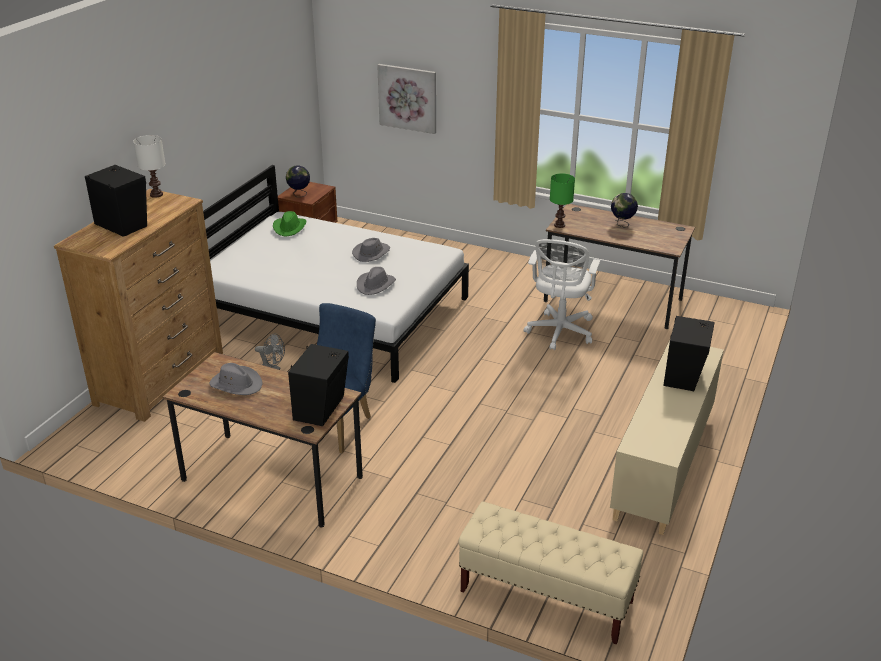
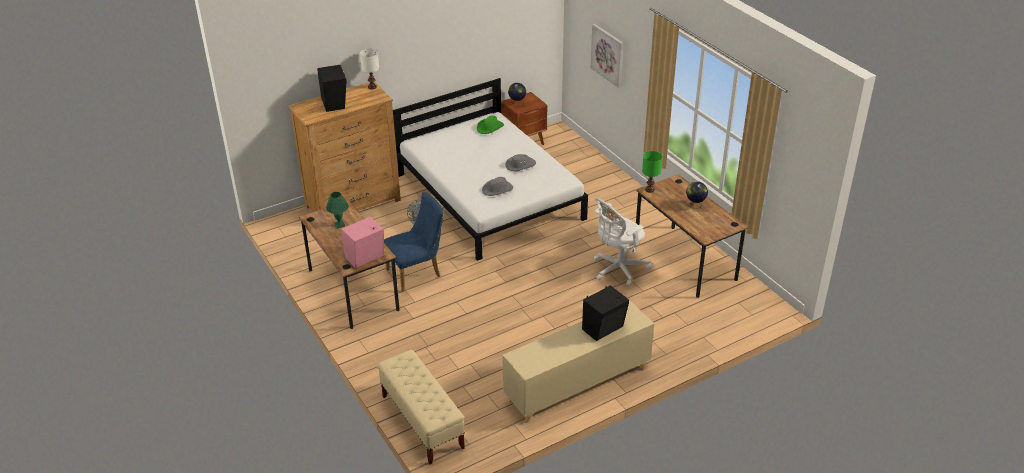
camera: 35 degrees right, 5 degrees up
grey hat [210,363,263,395] -> green table lamp [326,192,349,229]
black speaker [288,344,349,426] -> pink speaker [341,217,384,268]

